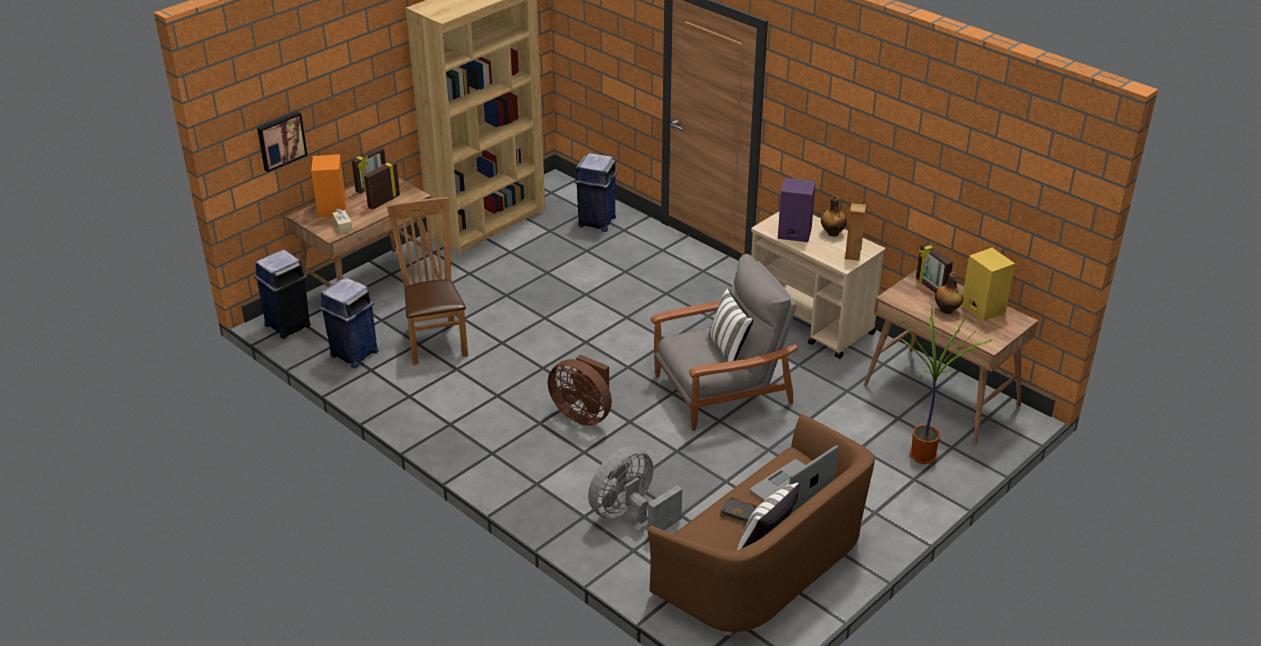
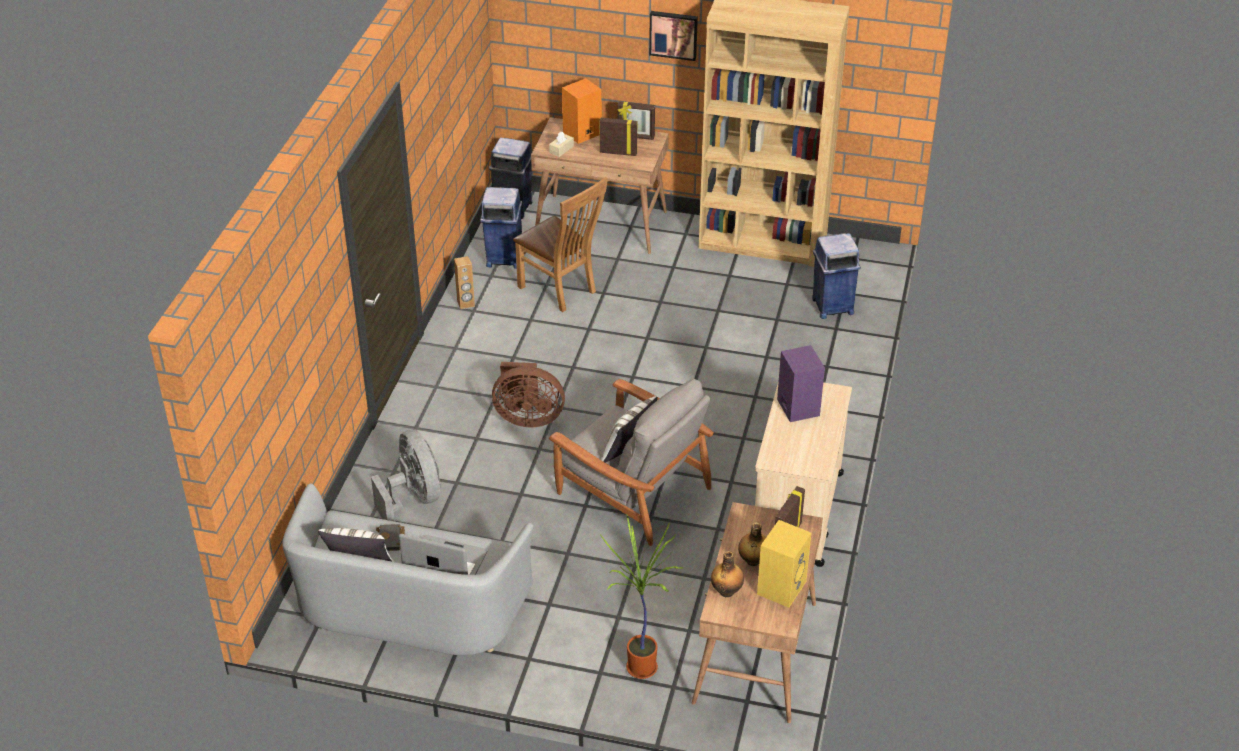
camera: 60 degrees right, 5 degrees up
picture [257,111,307,172] -> picture moved to [649,11,698,61]
brown chair [386,197,468,365] -> brown chair turned 90 degrees clockwise [513,177,608,312]
brown fan [548,354,612,425] -> brown fan turned 90 degrees counterclockwise [492,362,565,427]
grey fan [588,446,682,531] -> grey fan turned 45 degrees clockwise [371,429,440,521]
brown sofa [648,414,875,636] -> grey sofa [282,483,533,655]
bottle [821,196,847,236] -> bottle moved to [711,551,744,597]
brown speaker [845,203,866,261] -> brown speaker moved to [454,256,475,309]

